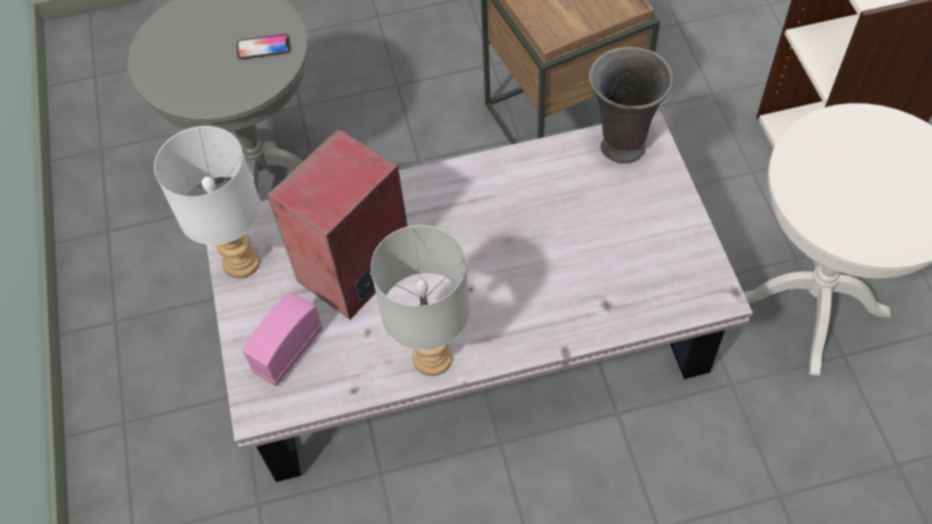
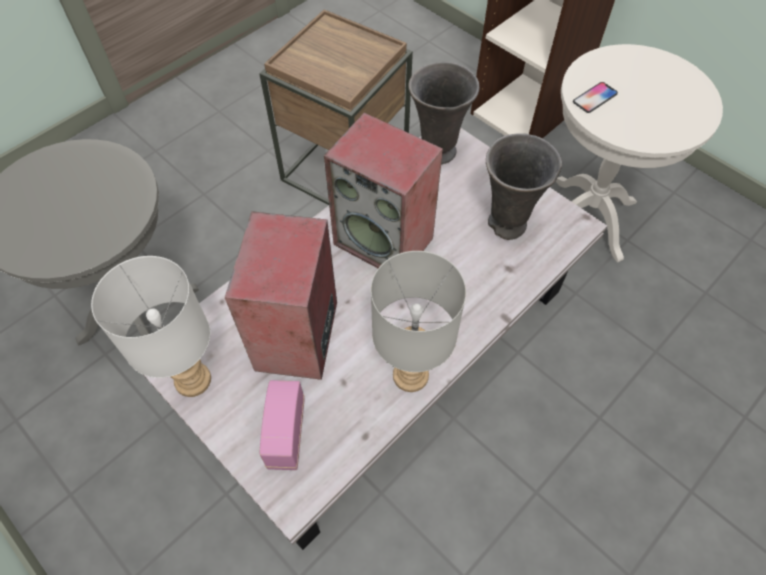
camera: 35 degrees left, 0 degrees up
phone [237,34,290,59] -> phone moved to [573,82,618,113]
none -> speaker [324,113,443,268]
none -> grey vase [486,133,562,240]

